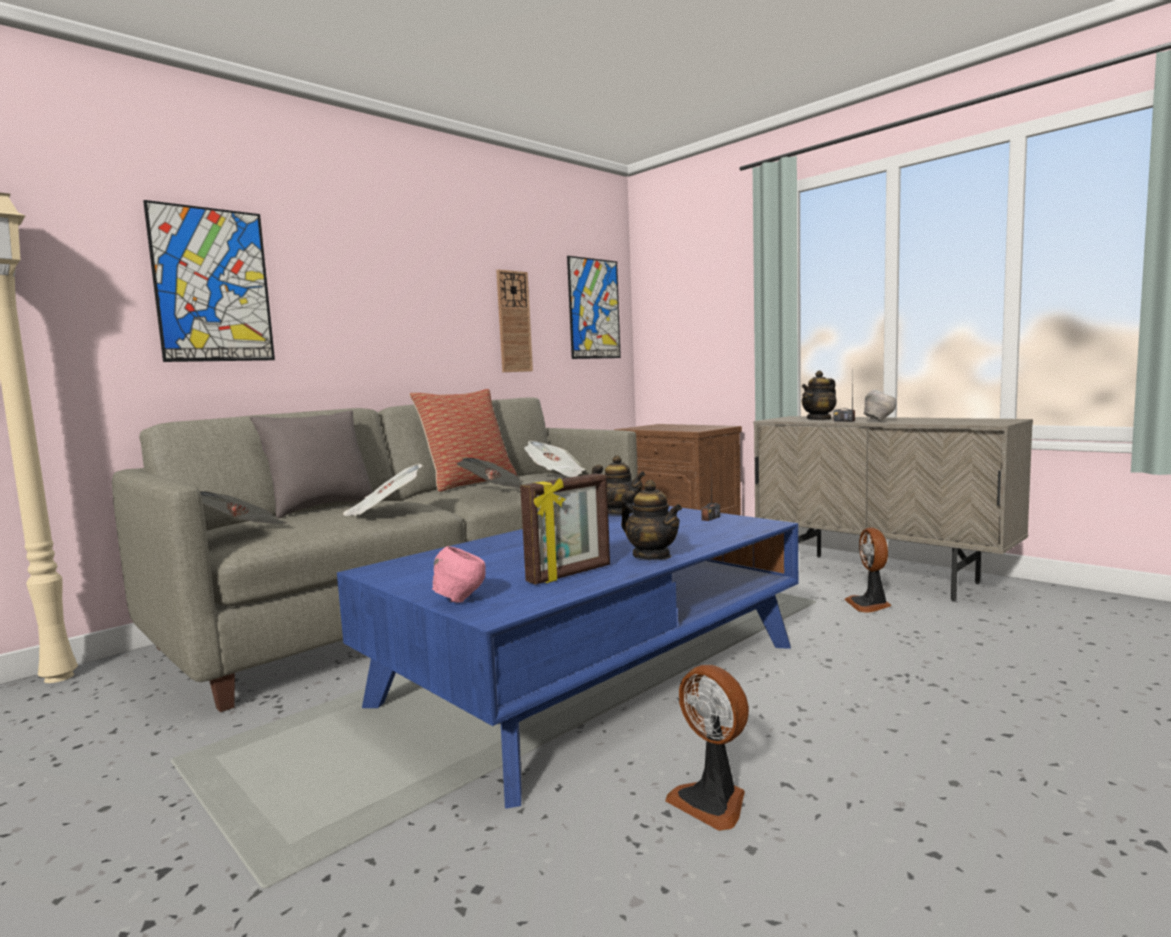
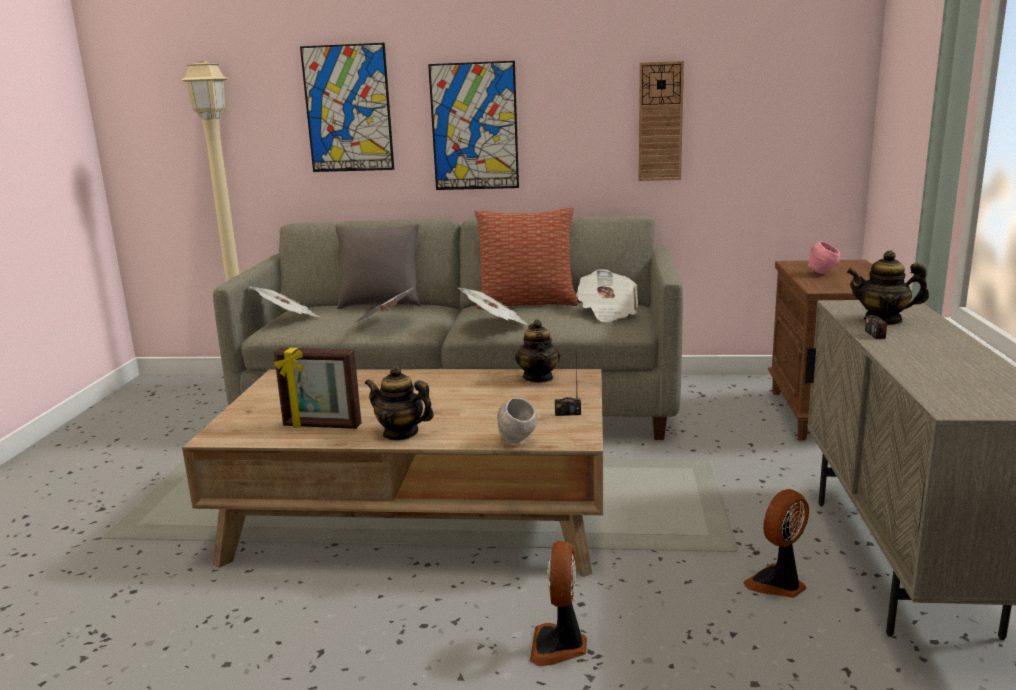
camera: 50 degrees right, 10 degrees up
blue coffee table [337,503,798,809] -> brown coffee table [182,369,603,577]
pink bowl [432,546,485,603] -> pink bowl moved to [808,241,840,274]
picture [567,256,621,359] -> picture moved to [428,61,519,190]
teapot [621,480,682,560] -> teapot turned 105 degrees clockwise [365,366,434,441]
fan [665,665,749,831] -> fan moved to [530,541,587,666]
grey bowl [864,390,897,421] -> grey bowl moved to [497,398,537,443]

